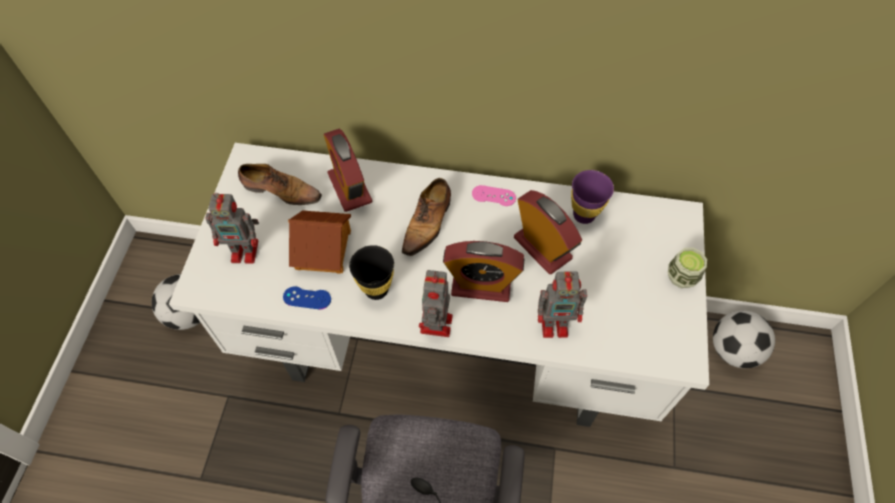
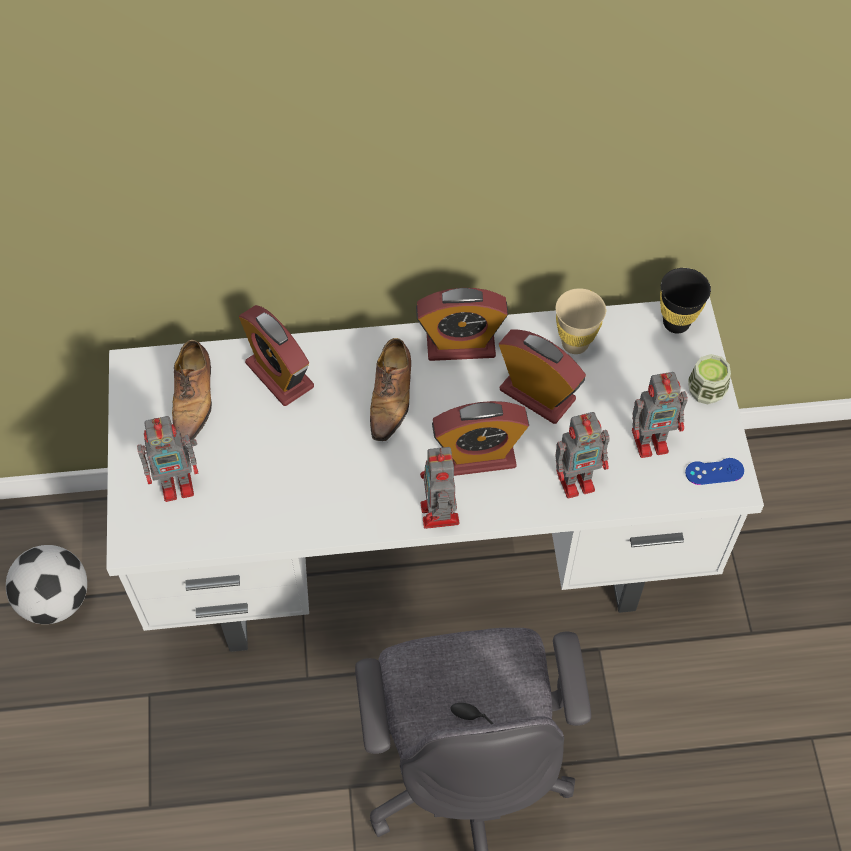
camera: 15 degrees left, 0 degrees up
shoe [238,164,322,205] -> shoe turned 90 degrees clockwise [172,340,212,440]
blue game controller [283,286,331,309] -> blue game controller moved to [685,458,744,485]
toy house [288,210,351,274] -> none
black cup [349,245,394,300] -> black cup moved to [660,268,711,333]
pink game controller [472,185,516,206] -> alarm clock [416,288,508,361]
purple cup [571,170,614,224] -> beige cup [556,288,606,354]
football [713,311,775,368] -> none
none -> toy robot [632,372,688,458]

